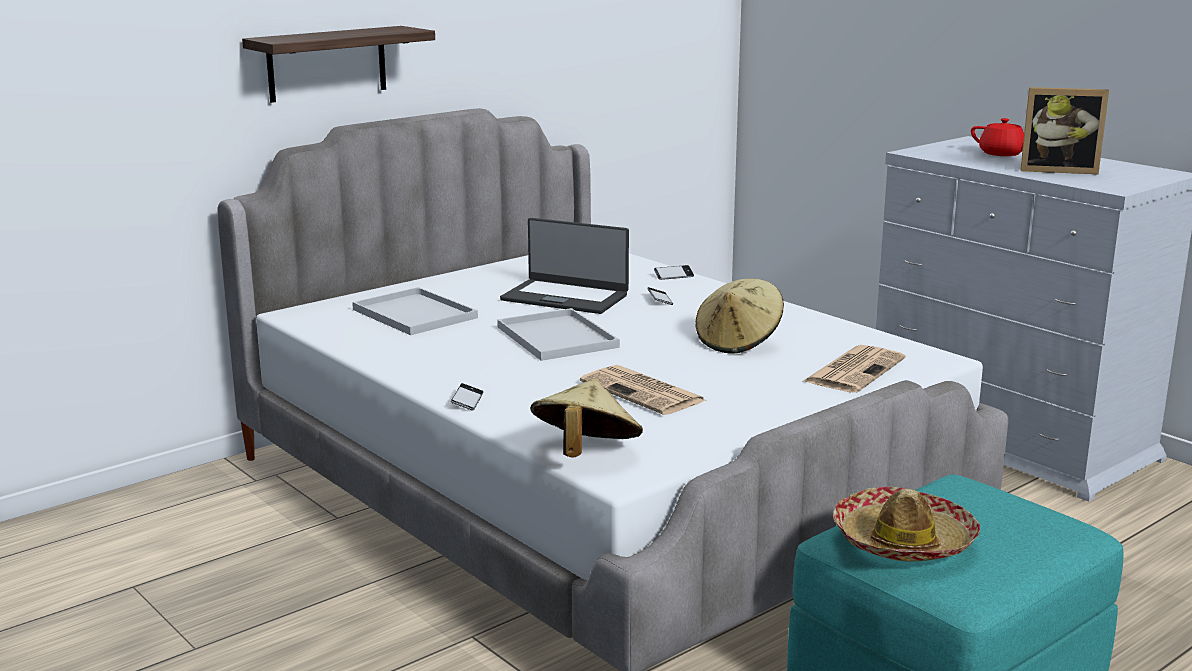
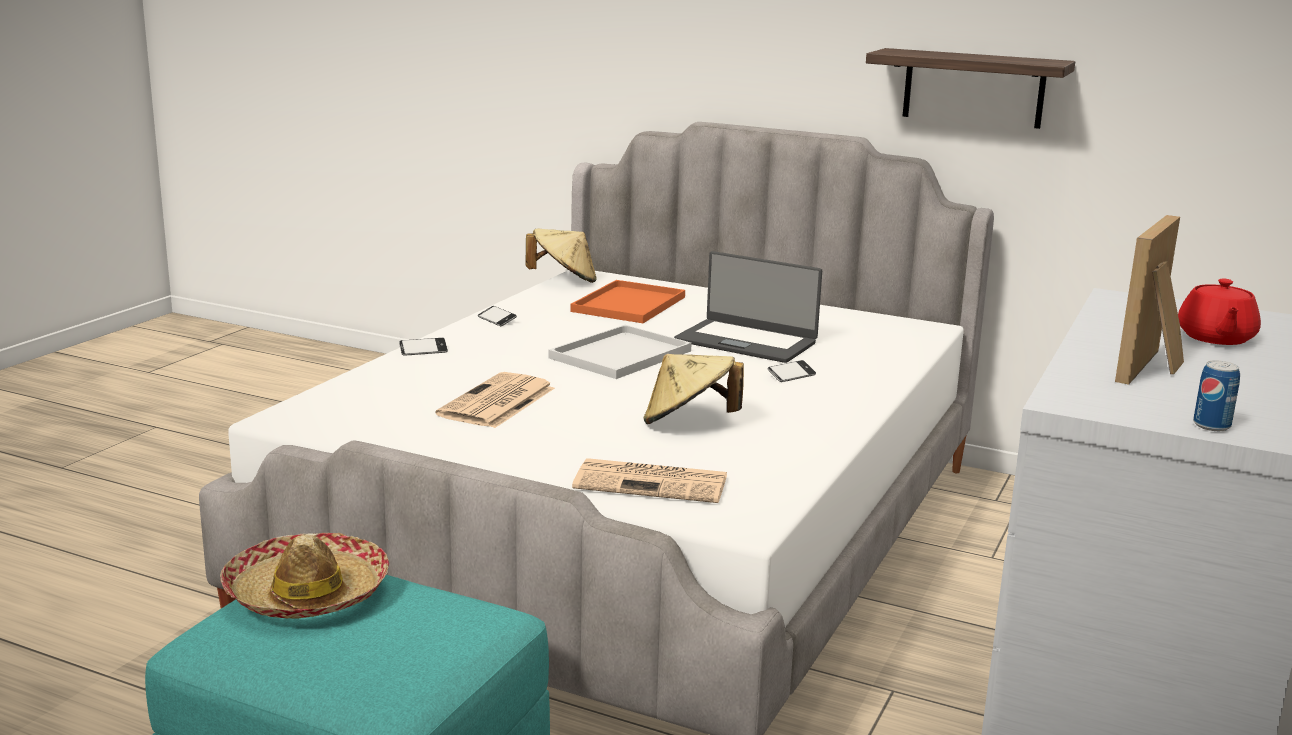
camera: 65 degrees right, 0 degrees up
shelf [242,26,435,103] -> shelf moved to [866,48,1075,129]
white tray [352,287,478,335] -> orange tray [570,280,685,323]
laptop [500,218,629,314] -> laptop turned 60 degrees counterclockwise [674,251,822,363]
beige hat [531,379,643,458] -> beige hat moved to [526,229,597,283]
phone [654,265,694,280] -> phone moved to [478,306,517,326]
picture frame [1020,87,1109,174] -> picture frame turned 45 degrees clockwise [1115,215,1184,385]
none -> can [1193,360,1240,431]

